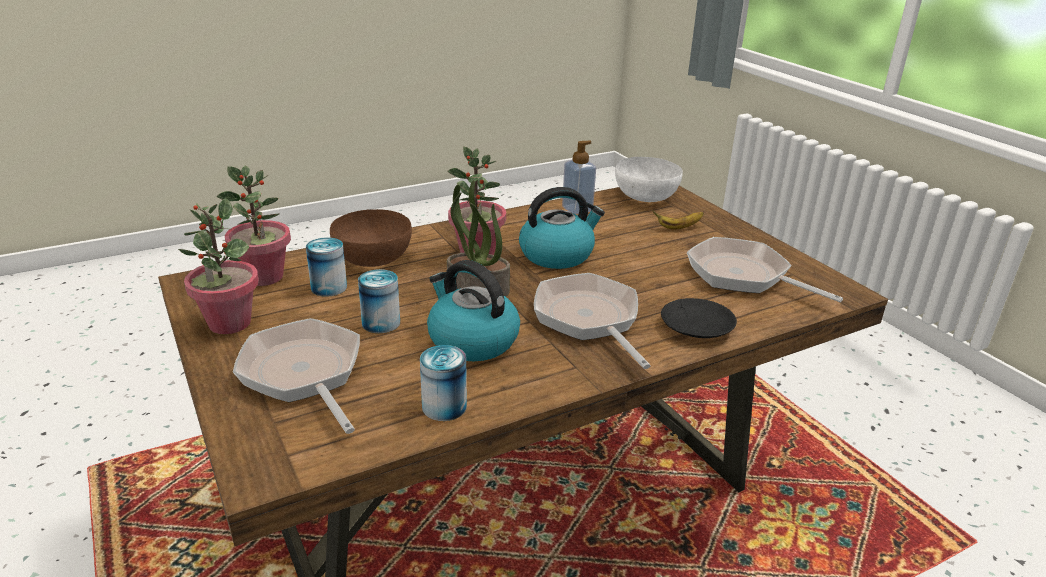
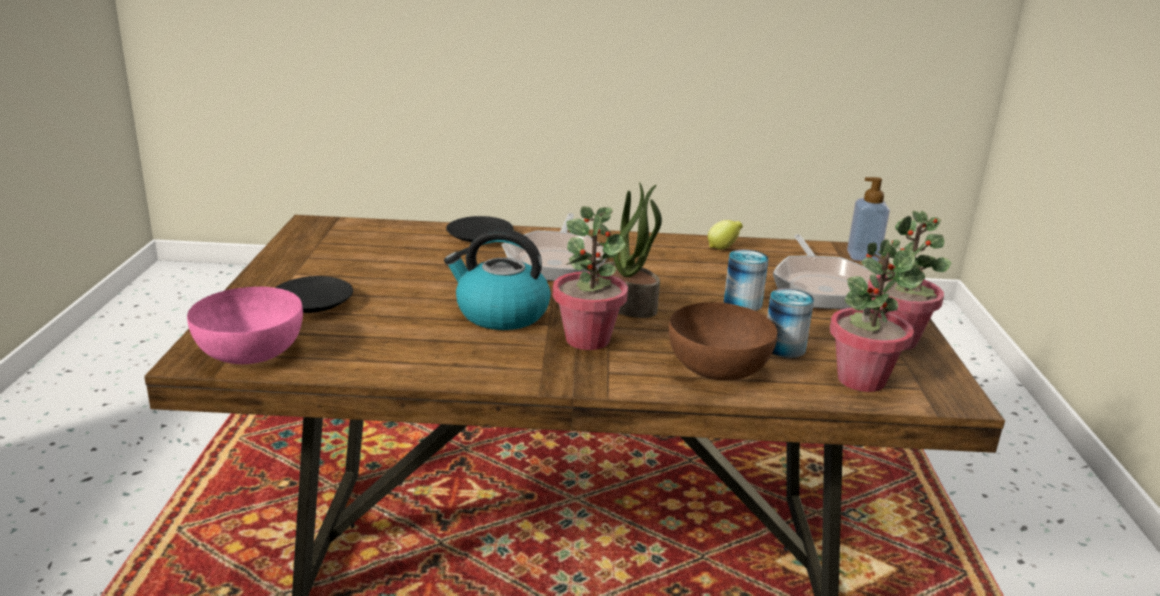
camera: 150 degrees left, 5 degrees down
can [420,345,467,421] -> lemon [708,220,743,250]
kettle [427,260,520,361] -> none
soap dispenser [562,141,596,215] -> soap dispenser moved to [847,177,890,262]
white bowl [615,157,683,202] -> pink bowl [187,287,303,364]
banana [652,210,704,229] -> black plate [275,276,353,313]
frying pan [687,237,843,302] -> none

